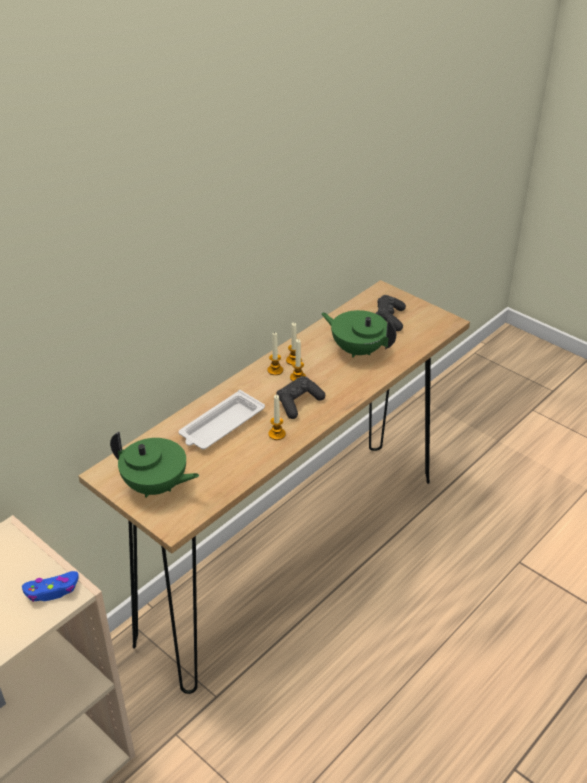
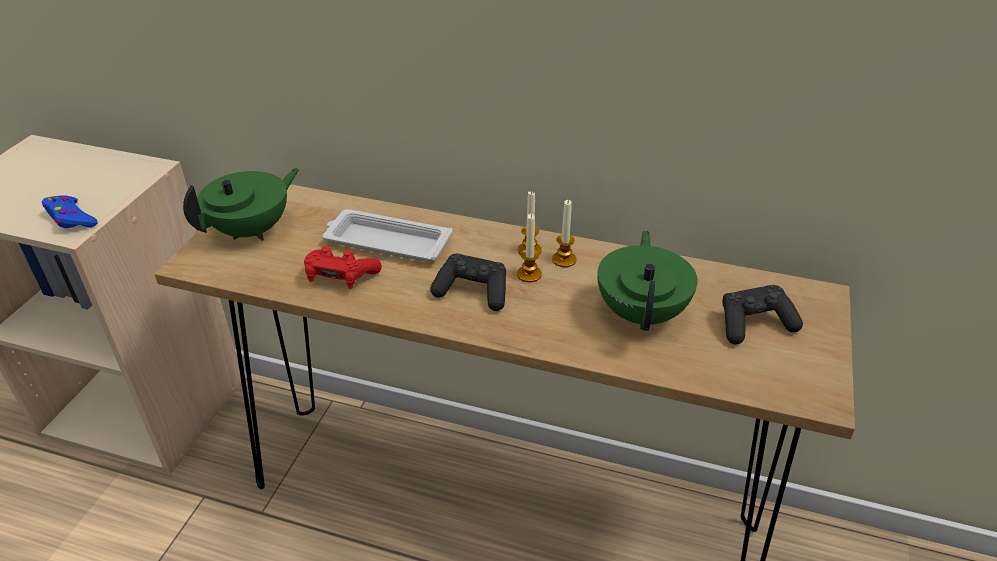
camera: 65 degrees right, 0 degrees up
green teapot [110,432,199,498] -> green teapot turned 135 degrees counterclockwise [183,168,299,241]
candle [268,395,286,440] -> none
none -> red game controller [304,246,382,289]

